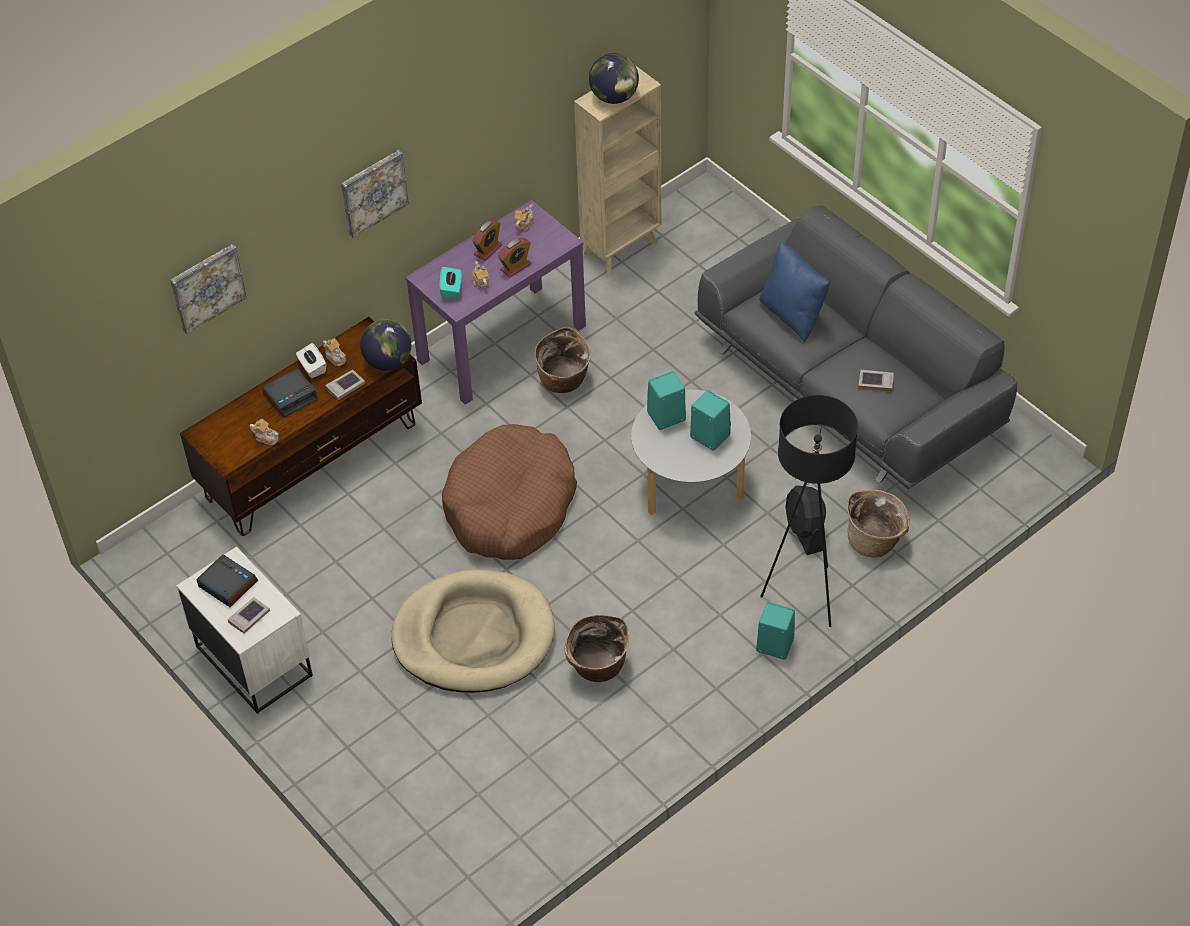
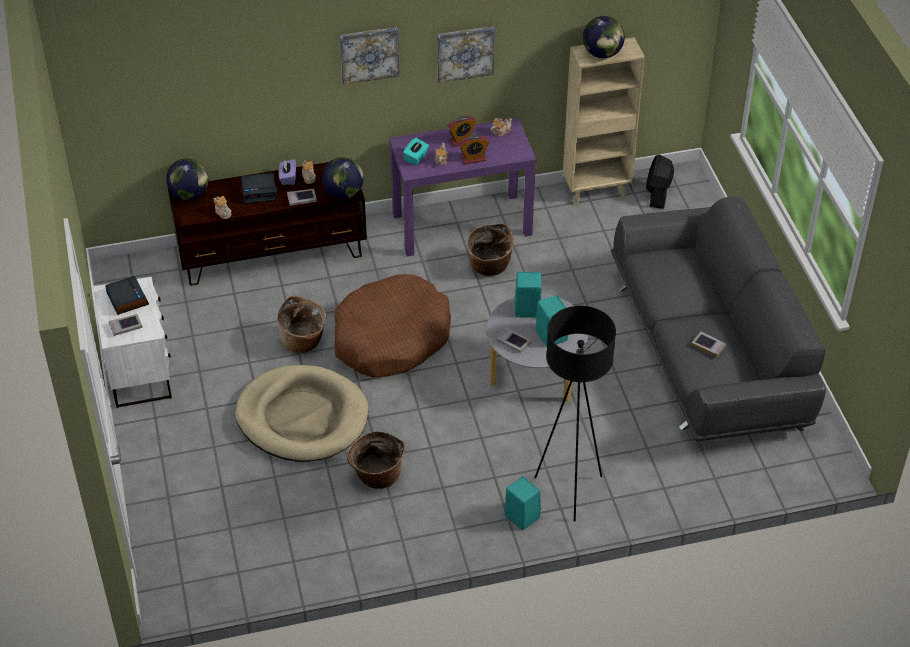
camera: 25 degrees right, 5 degrees down
picture [170,244,247,334] -> picture moved to [437,26,494,83]
white tissue box [296,343,326,378] -> purple tissue box [279,159,296,185]
blue pillow [759,241,830,342] -> none
black fan [785,485,826,555] -> black fan moved to [646,155,674,209]
basket [847,490,910,557] -> basket moved to [277,296,326,354]
none -> globe [166,158,208,200]
none -> book [496,327,531,353]

